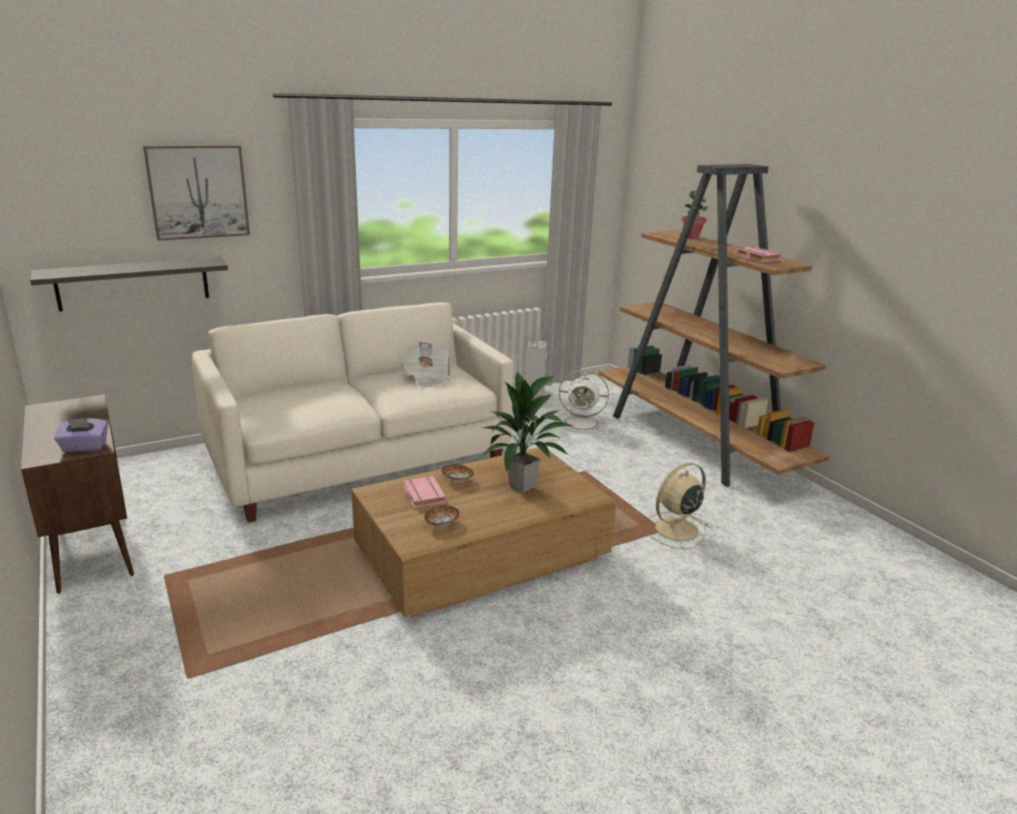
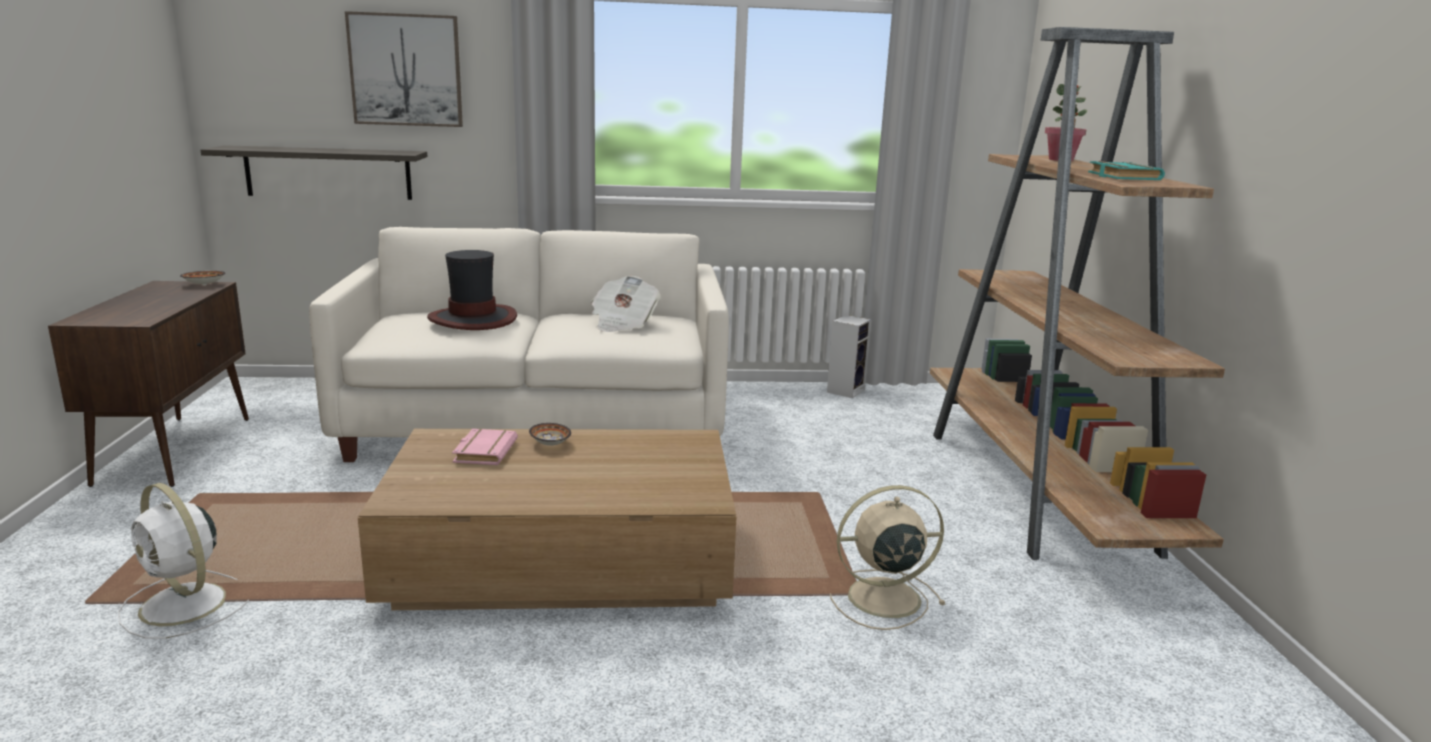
camera: 25 degrees right, 5 degrees down
purple tissue box [54,419,108,452] -> none
bowl [424,506,459,526] -> bowl moved to [180,271,225,285]
potted plant [483,371,574,493] -> none
white fan [557,370,609,433] -> white fan moved to [118,483,249,639]
pink book [735,247,782,262] -> turquoise book [1088,161,1165,180]
none -> hat [427,250,517,330]

